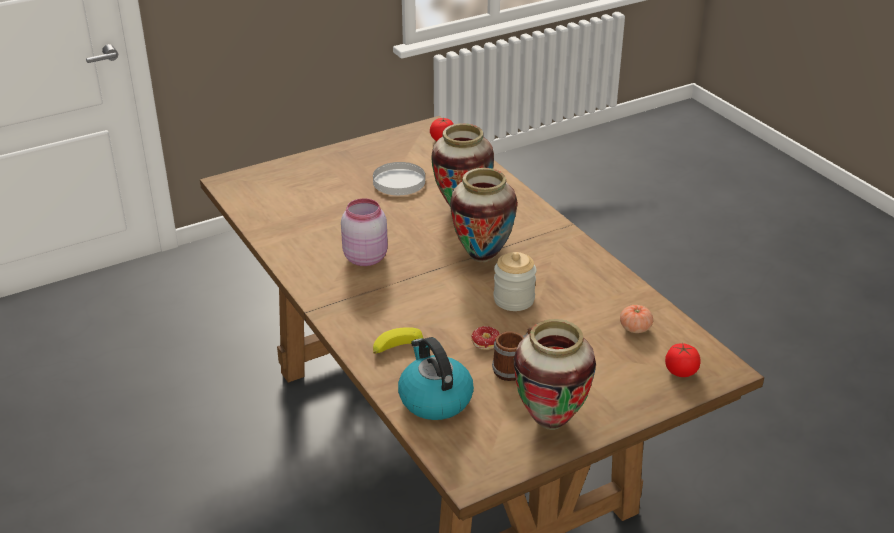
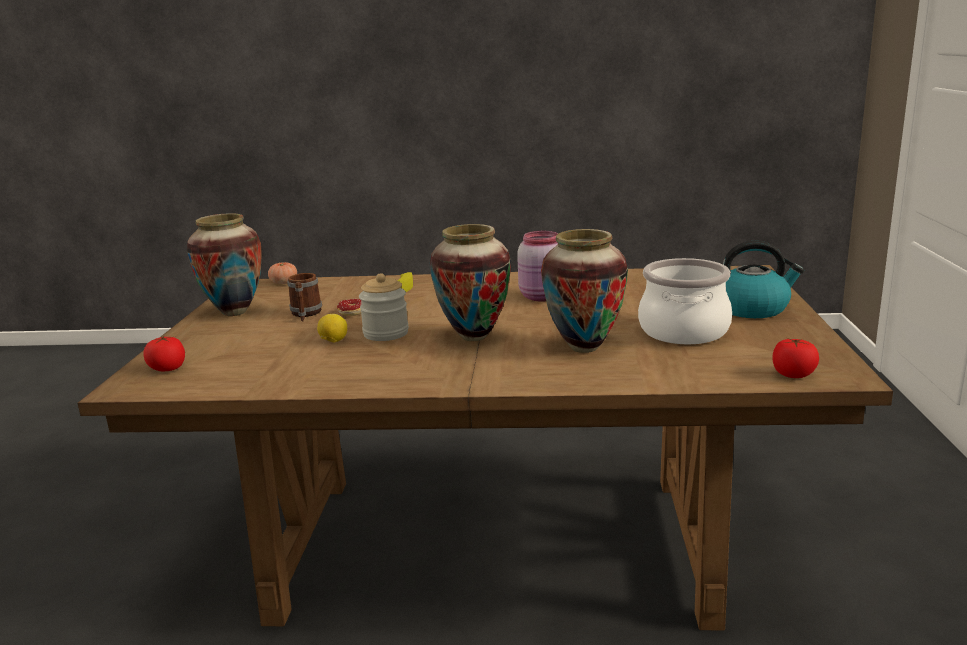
camera: 125 degrees right, 15 degrees down
white plate [373,162,425,195] -> cooking pot [638,258,732,344]
kettle [398,337,474,420] -> kettle moved to [723,241,804,318]
tomato [620,305,653,333] -> tomato moved to [268,262,297,284]
none -> lemon [317,314,347,342]

